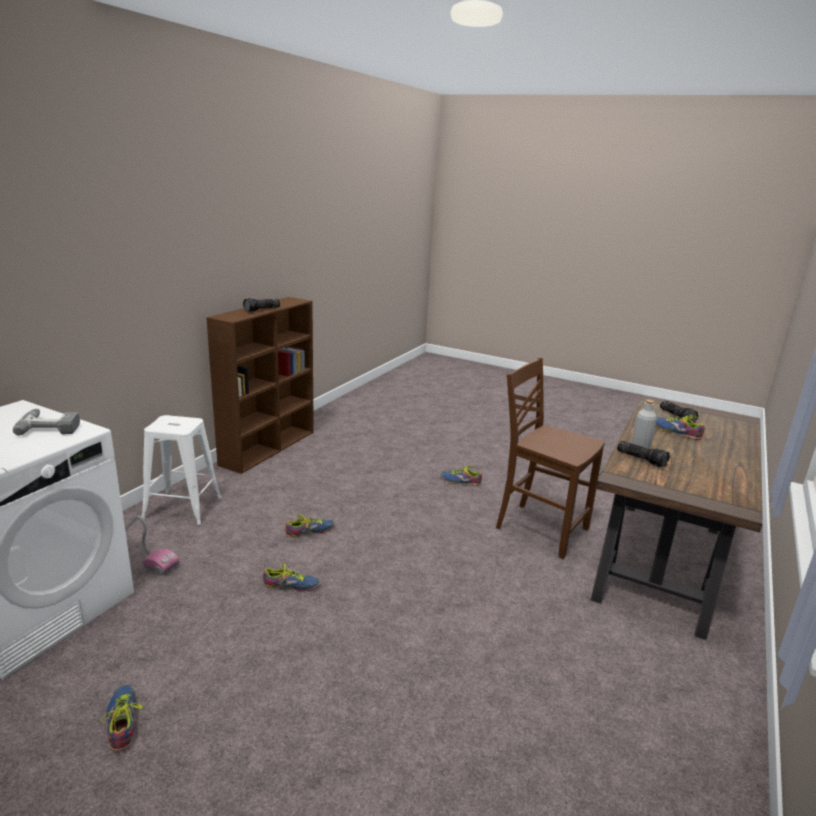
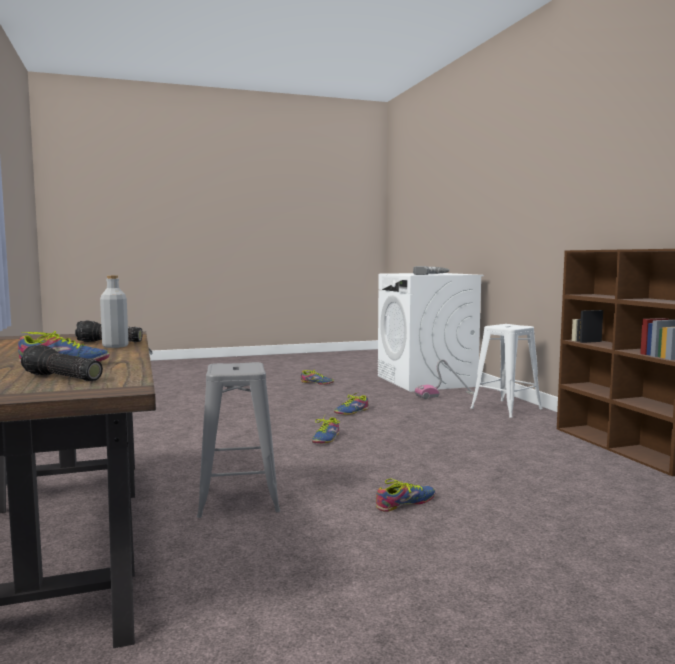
camera: 135 degrees right, 15 degrees down
flashlight [243,298,280,312] -> none
shoe [285,514,335,538] -> shoe moved to [312,416,340,443]
brown chair [496,358,605,559] -> grey stool [197,362,280,518]

